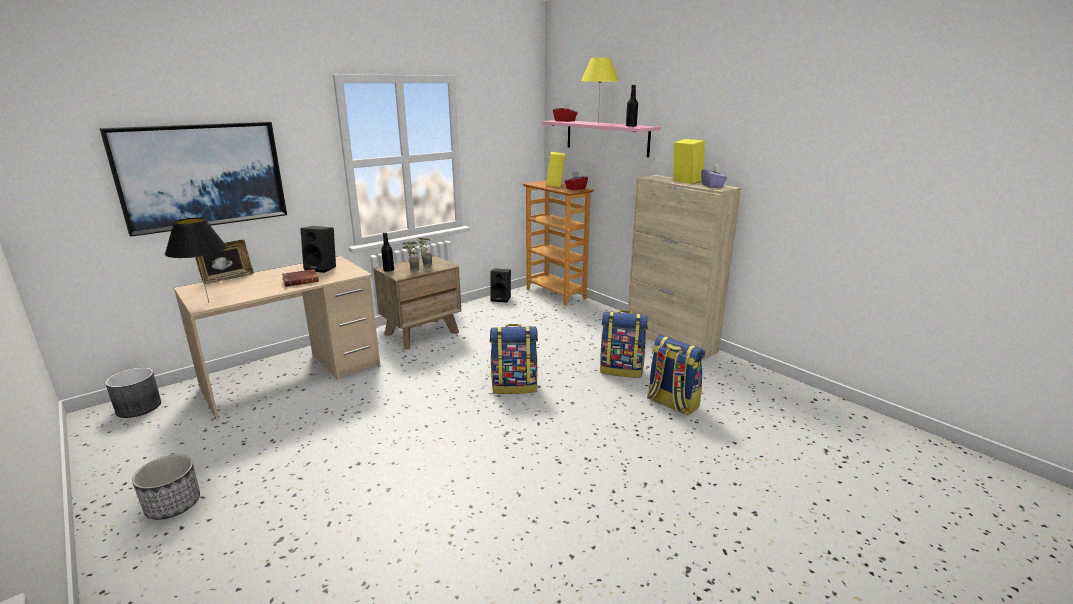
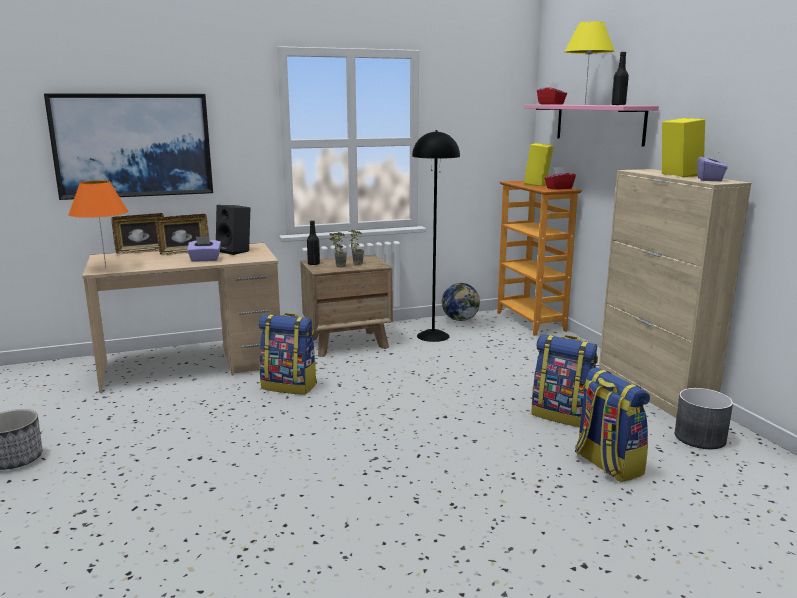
camera: 20 degrees right, 5 degrees down
grey planter [105,368,161,418] -> grey planter moved to [675,388,733,449]
black table lamp [165,218,227,303] -> orange table lamp [68,180,128,267]
brown book [282,269,319,287] -> purple tissue box [187,237,221,262]
black speaker [490,269,511,303] -> globe [442,283,480,321]
backpack [490,324,538,394] -> backpack moved to [259,313,317,395]
none -> picture frame [155,214,209,255]
none -> black floor lamp [412,130,460,342]

